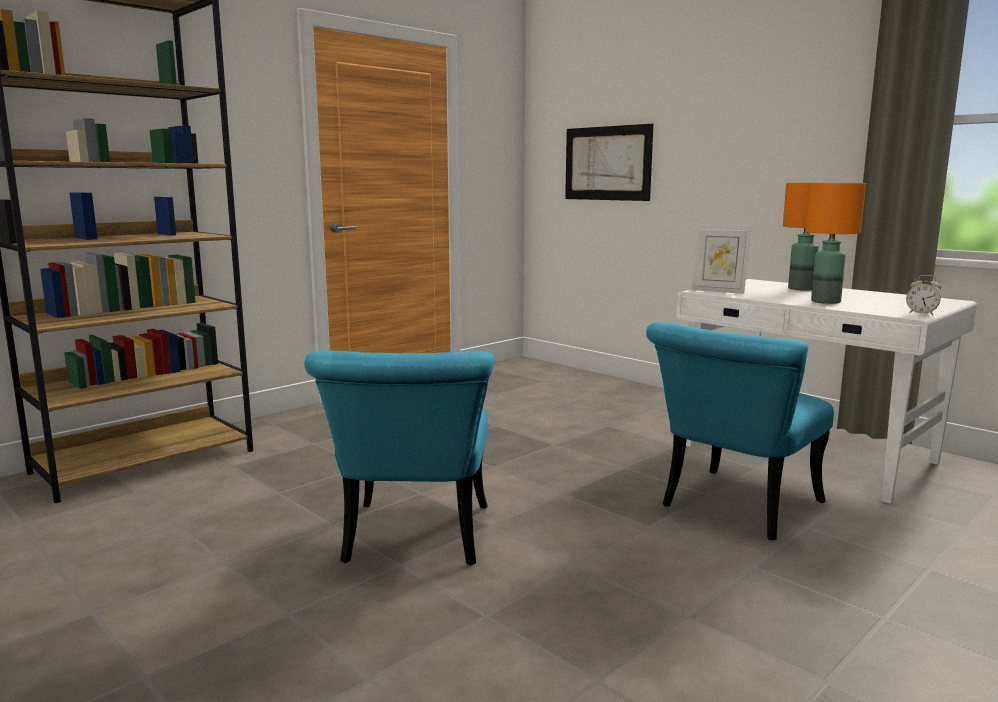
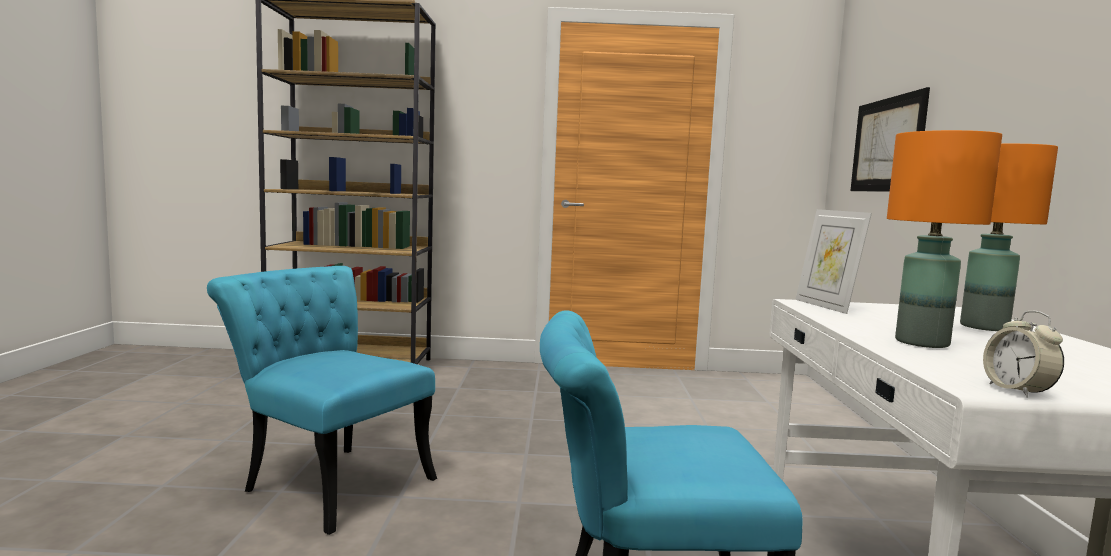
camera: 45 degrees right, 5 degrees down
turquoise chair [304,350,495,566] -> turquoise chair turned 75 degrees clockwise [207,266,437,535]

